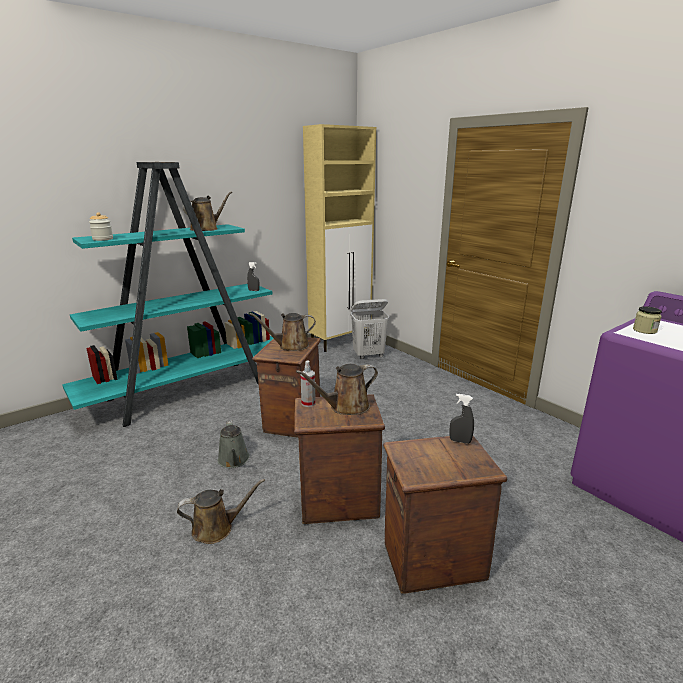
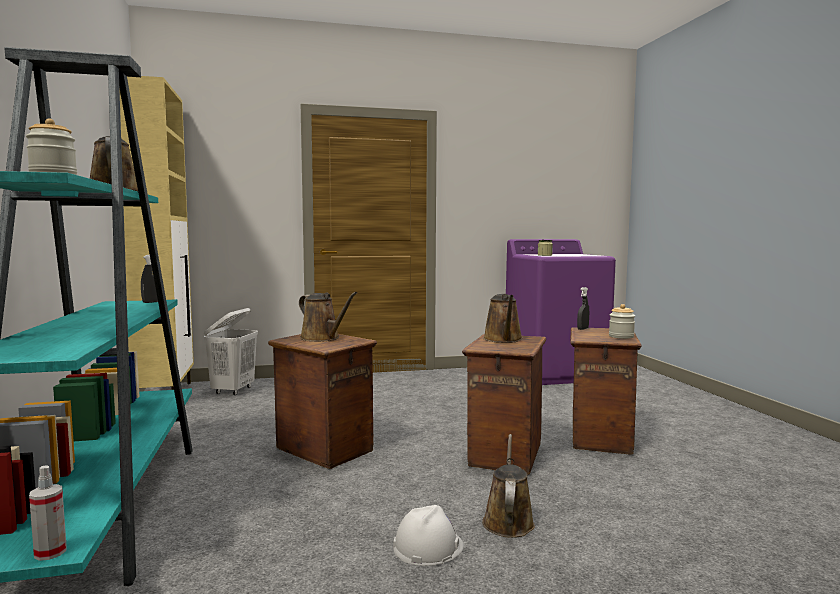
camera: 65 degrees left, 15 degrees down
grey watering can [218,420,250,468] -> none
brown watering can [249,313,316,351] -> brown watering can turned 60 degrees counterclockwise [299,292,357,342]
spray bottle [300,360,316,407] -> spray bottle moved to [29,466,67,561]
none -> white hard hat [393,505,464,566]
none -> jar [609,304,635,339]

